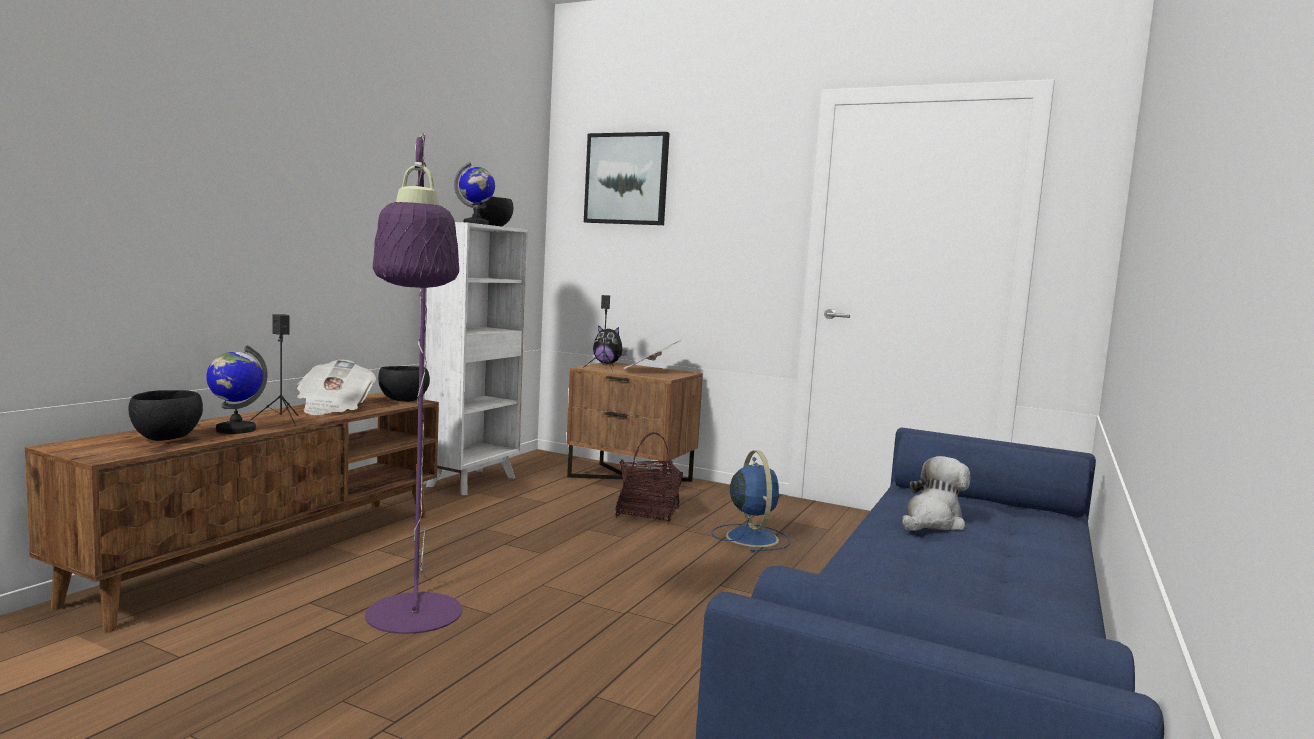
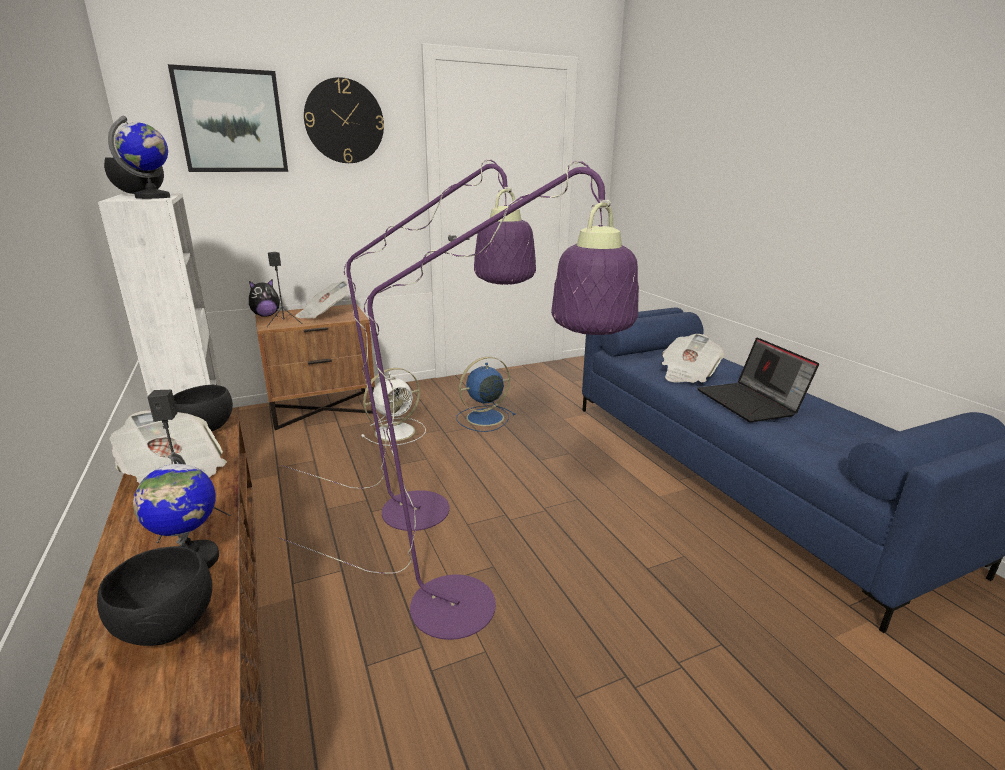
camera: 50 degrees left, 15 degrees up
basket [615,432,683,522] -> white fan [361,368,426,446]
blue fan [712,450,790,553] -> blue fan turned 60 degrees counterclockwise [456,357,516,432]
plush toy [902,456,971,531] -> newspaper [662,334,724,383]
none -> purple floor lamp [281,159,536,531]
none -> wall clock [304,77,384,163]
none -> laptop [697,337,819,422]

